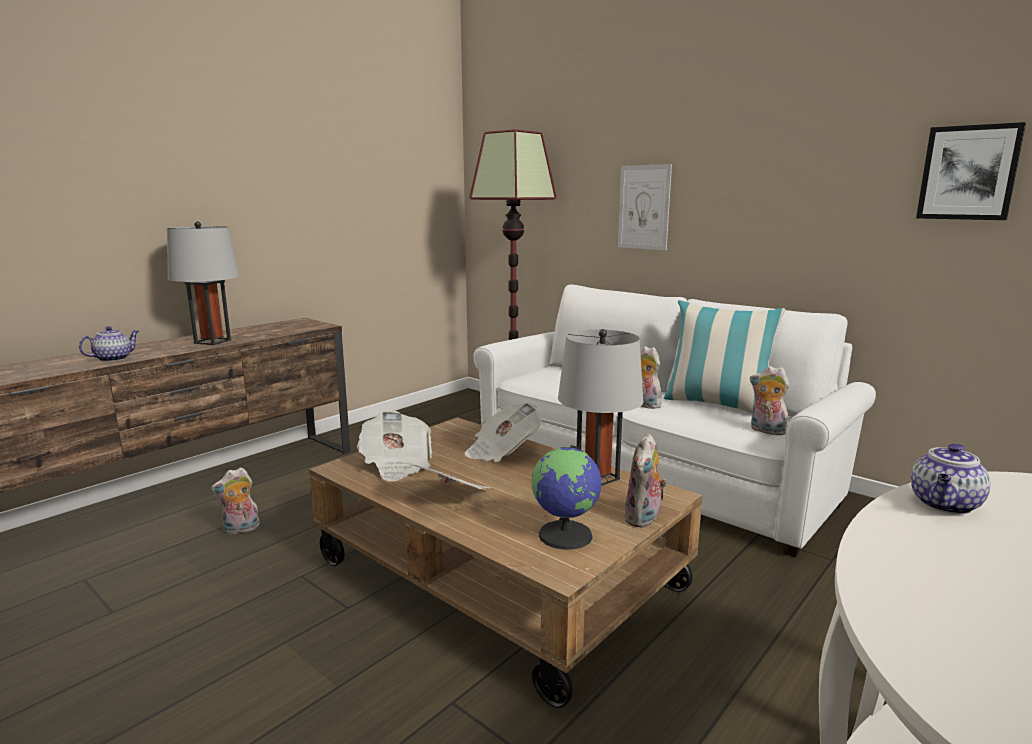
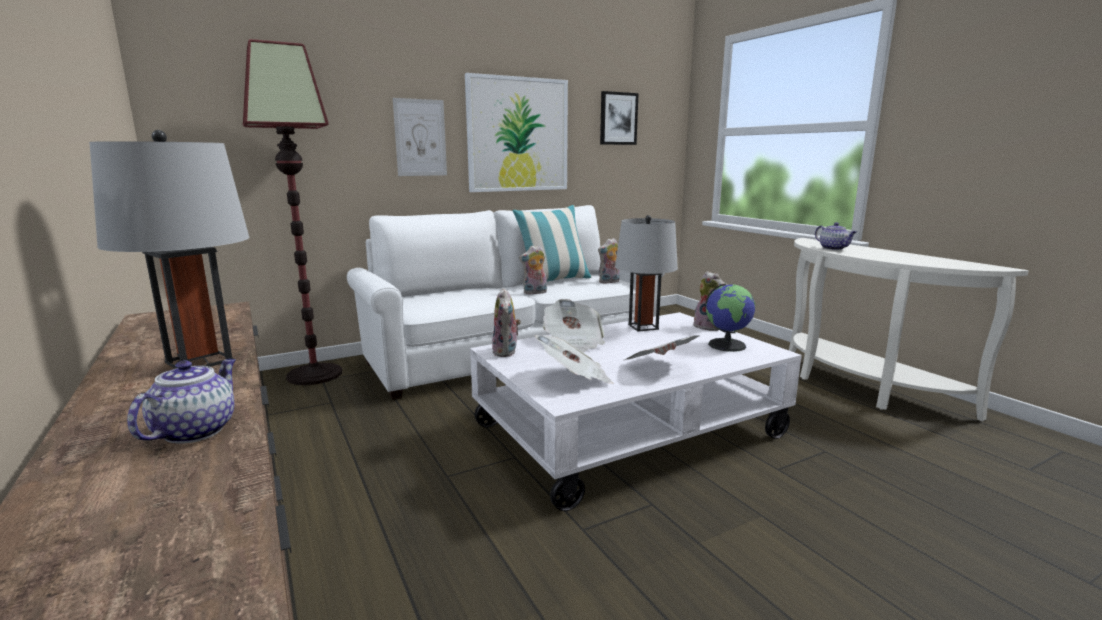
camera: 70 degrees left, 0 degrees up
teapot [79,326,139,362] -> teapot turned 45 degrees clockwise [127,359,236,444]
plush toy [211,467,260,534] -> plush toy moved to [492,288,521,357]
brown coffee table [309,417,703,708] -> white coffee table [470,312,802,511]
none -> picture [465,73,568,192]

